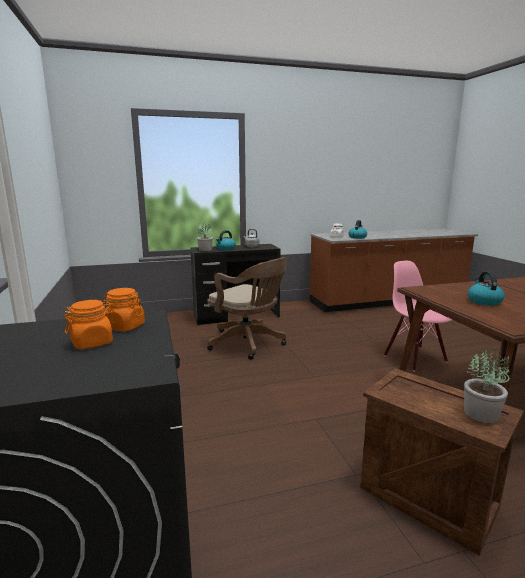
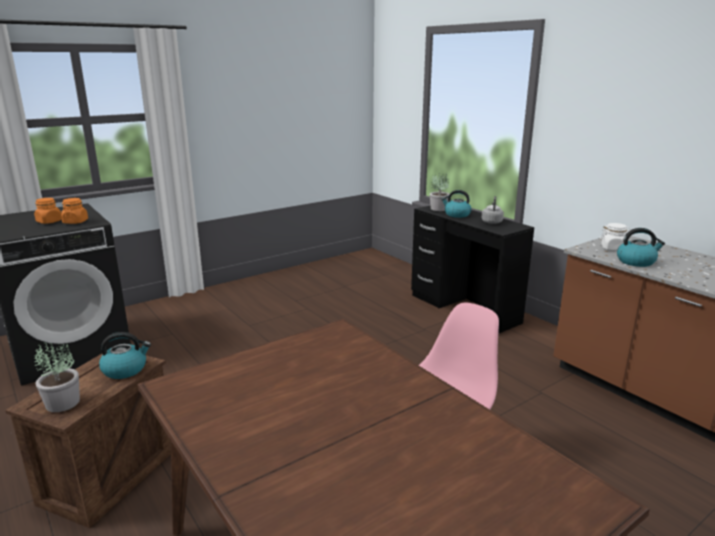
camera: 70 degrees right, 5 degrees up
brown office chair [207,257,287,360] -> none
kettle [468,271,505,306] -> kettle moved to [99,332,151,379]

